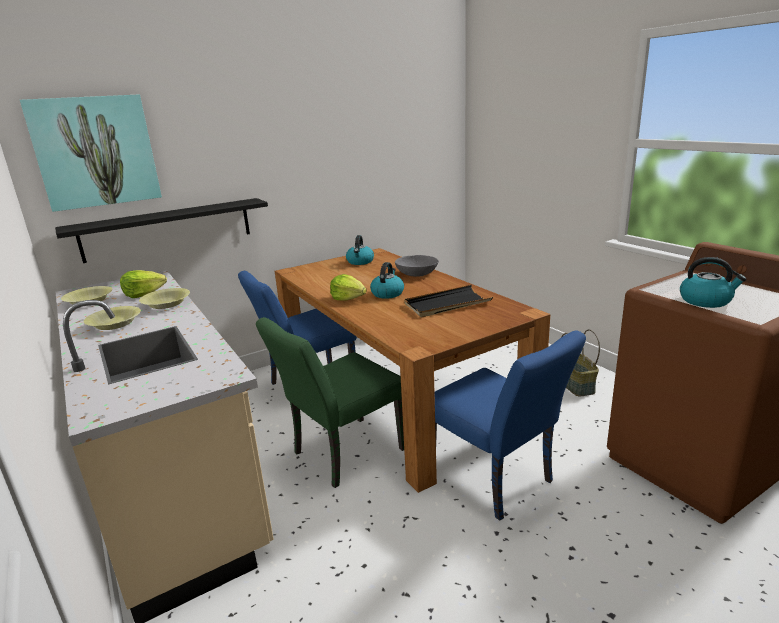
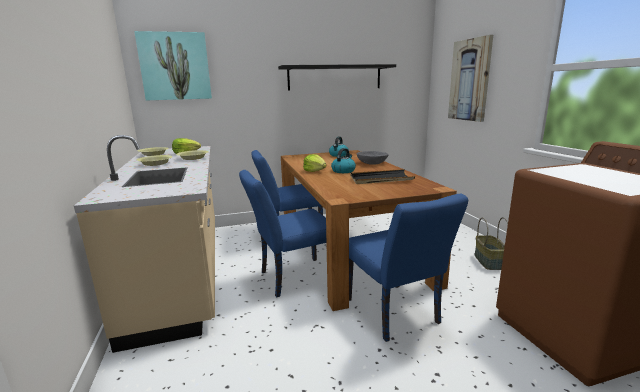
camera: 15 degrees right, 5 degrees down
black shelf [55,198,268,263] -> black shelf moved to [278,64,396,91]
green chair [256,317,404,488] -> blue chair [239,170,326,297]
kettle [680,257,746,308] -> none
none -> picture [448,35,493,122]

